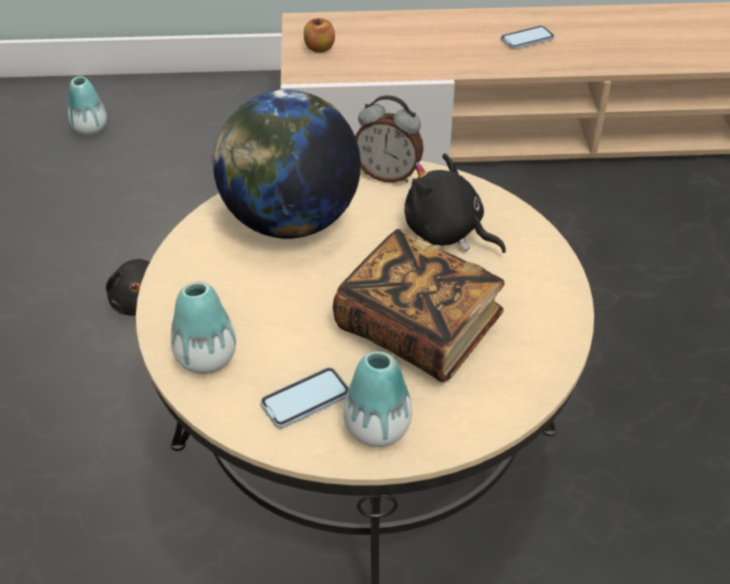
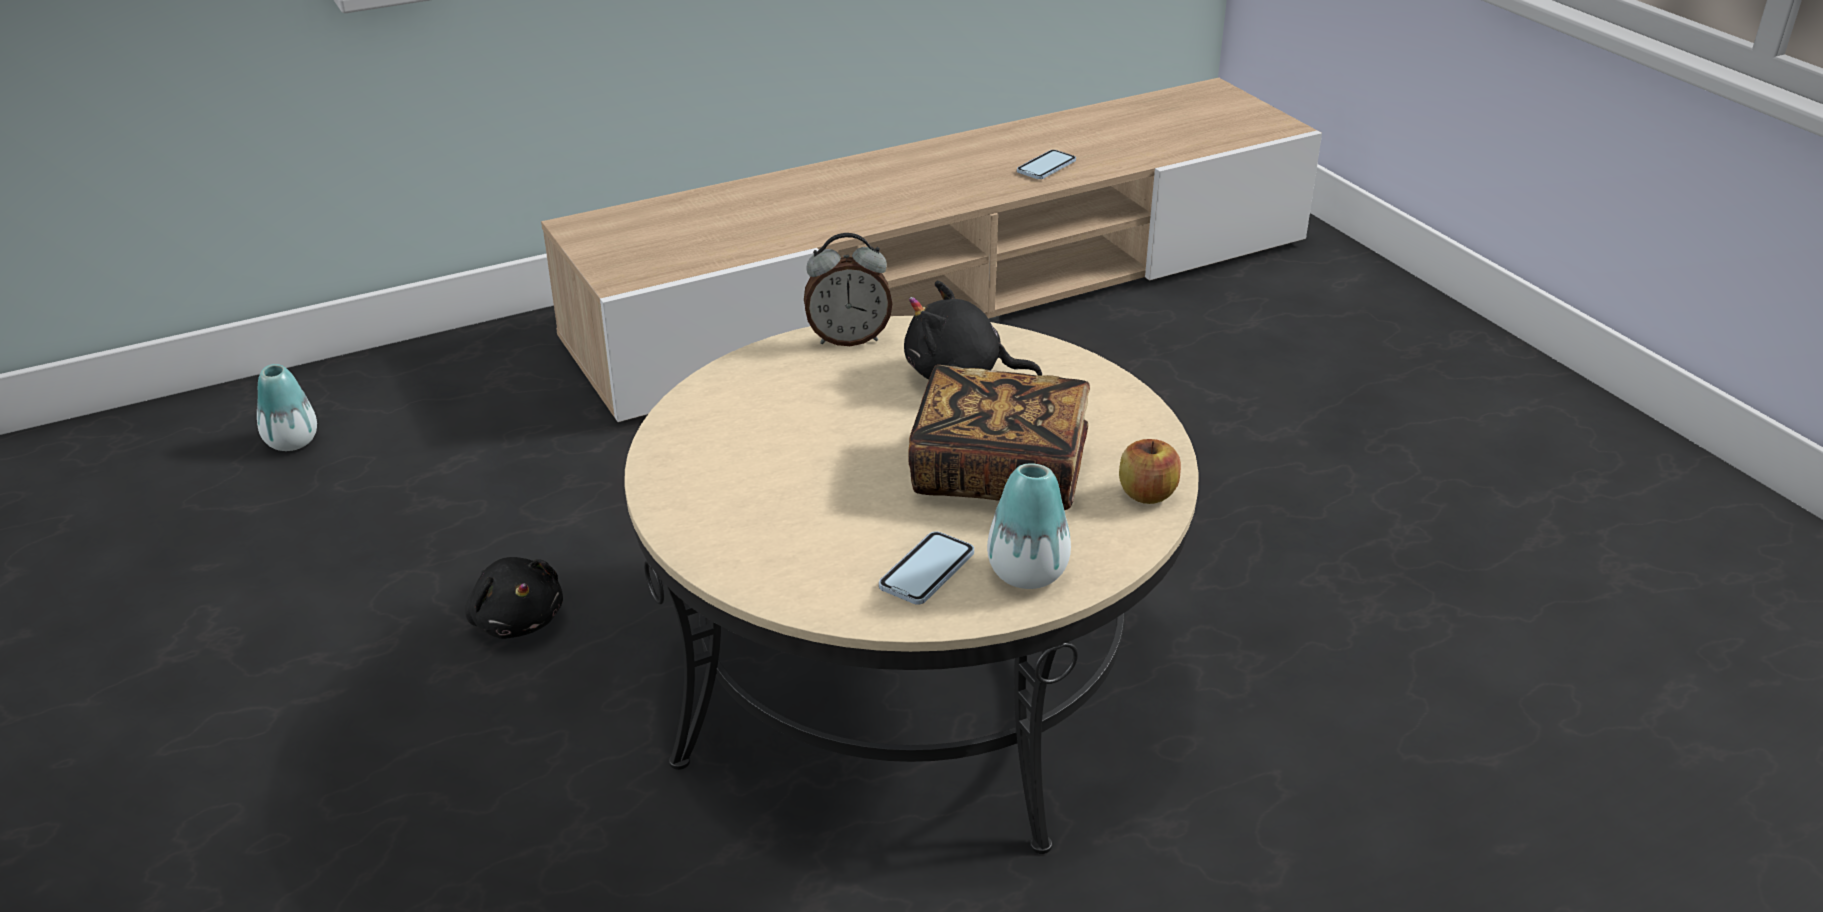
camera: 25 degrees left, 10 degrees down
vase [171,281,236,374] -> none
globe [212,89,361,239] -> none
apple [304,18,335,53] -> apple moved to [1119,439,1181,504]
phone [501,26,555,49] -> phone moved to [1017,150,1076,179]

